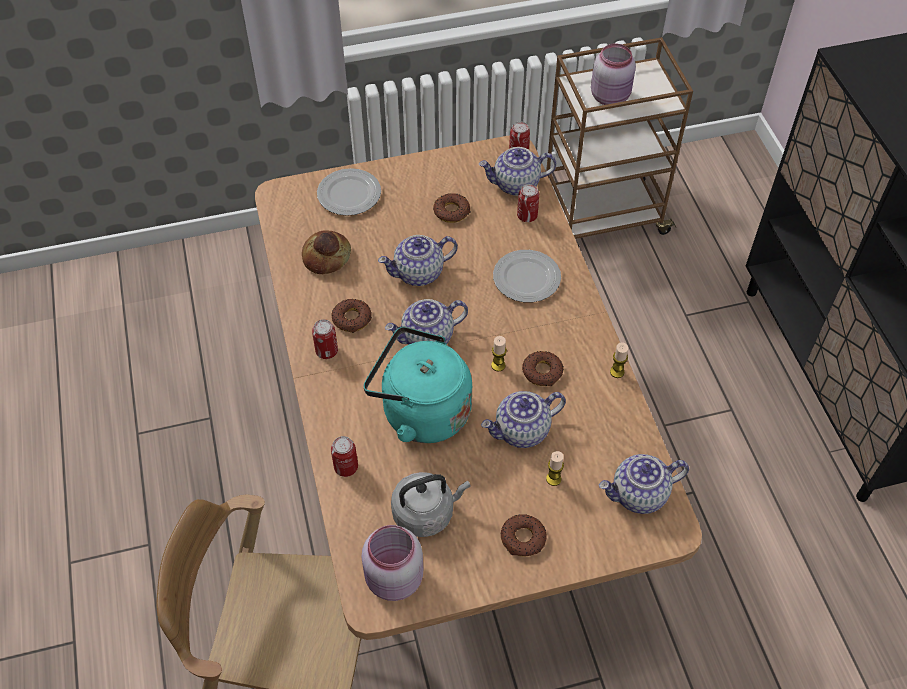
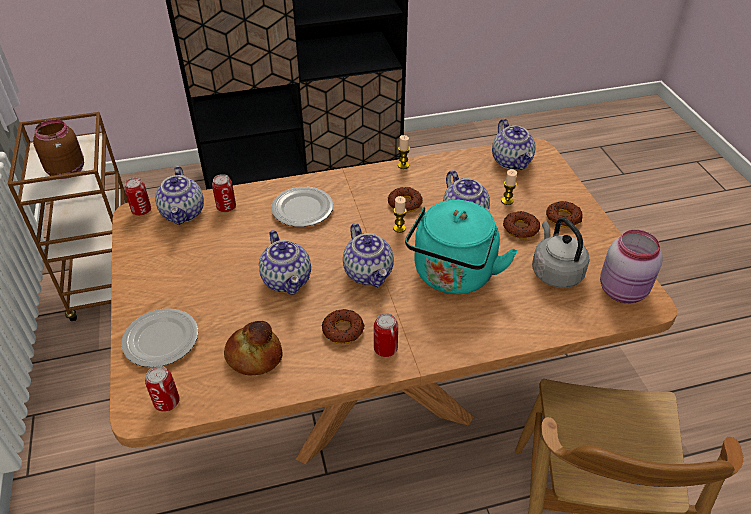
camera: 90 degrees left, 10 degrees down
can [331,436,358,477] -> can moved to [145,366,180,412]
donut [433,193,470,223] -> donut moved to [503,211,540,239]
pink jar [591,44,636,105] -> brown jar [33,119,84,179]

